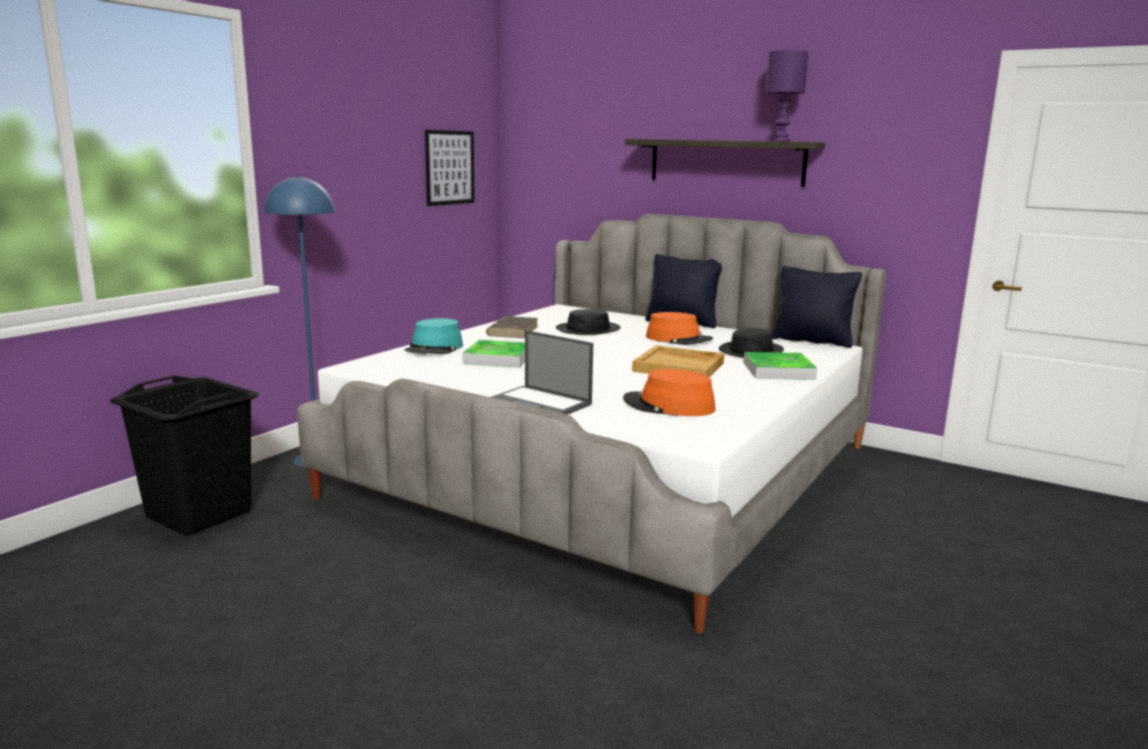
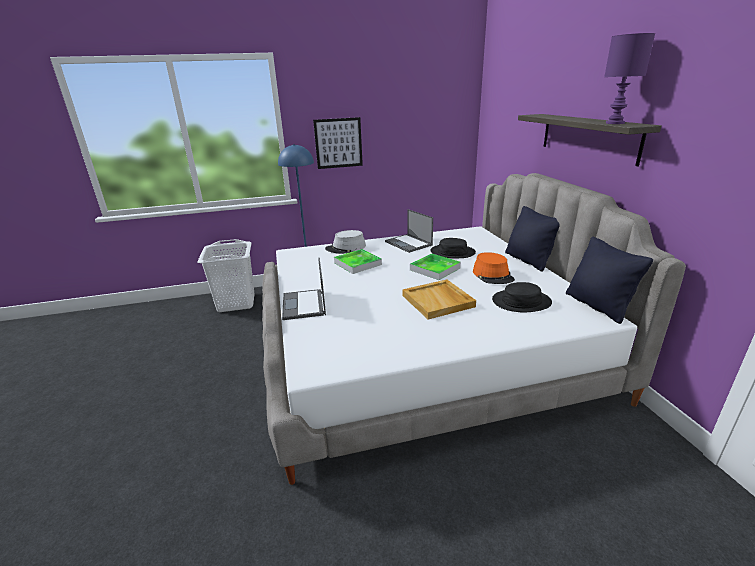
camera: 45 degrees right, 10 degrees up
black laundry basket [110,375,260,535] -> white laundry basket [197,239,255,312]
turquoise hat [404,318,463,354] -> grey hat [325,230,366,254]
picture [425,130,475,206] -> picture moved to [313,117,363,169]
brown book [486,316,538,338] -> laptop [385,209,433,253]
orange hat [623,369,716,416] -> none
tray [744,352,817,380] -> tray moved to [410,253,461,280]

